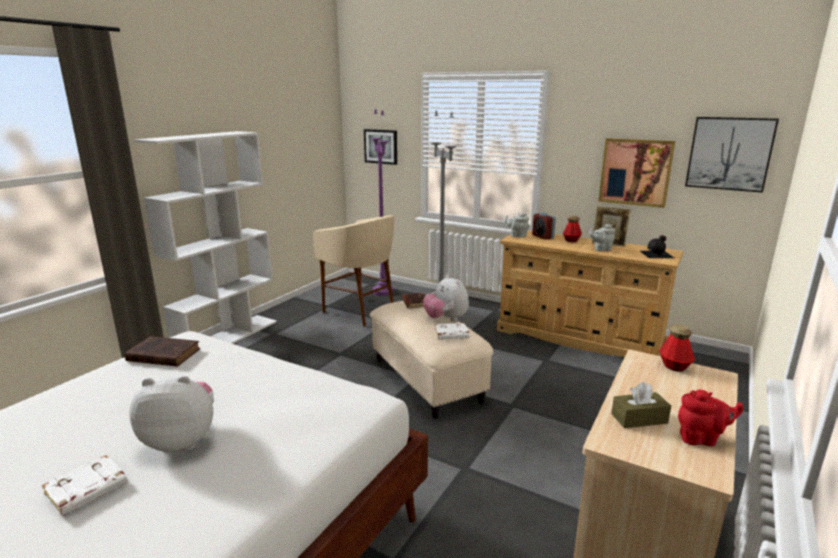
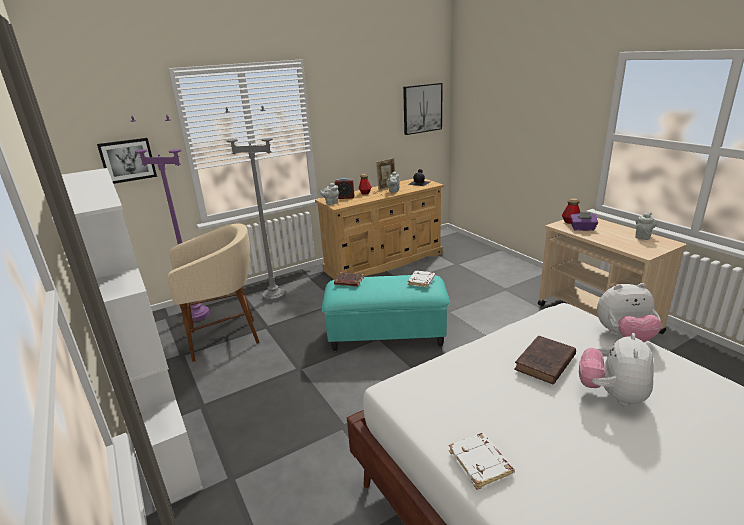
camera: 60 degrees left, 5 degrees up
white book [42,455,128,516] -> white book moved to [449,433,515,490]
brown book [125,336,200,367] -> brown book moved to [514,336,576,384]
beige ottoman [370,301,493,419] -> turquoise ottoman [322,275,450,351]
plush toy [423,275,469,321] -> plush toy moved to [597,283,662,342]
picture [598,138,675,208] -> none
brown tissue box [611,382,671,428] -> none
red teapot [678,390,743,446] -> grey teapot [635,212,657,240]
none -> purple tissue box [570,212,598,231]

